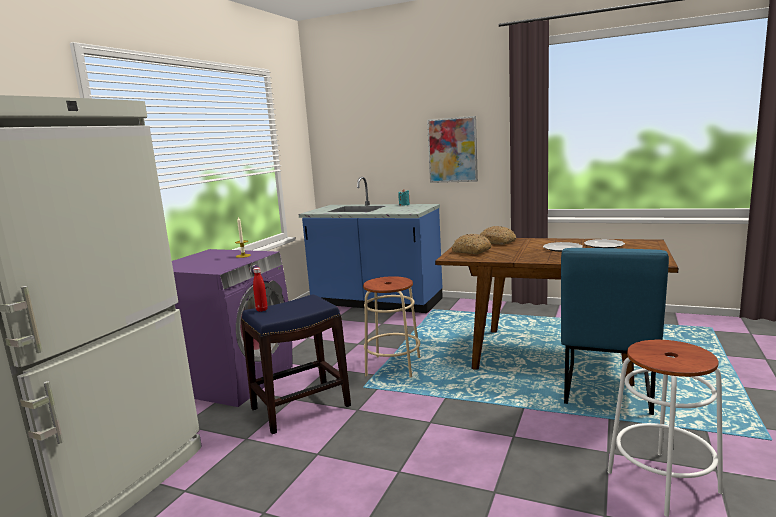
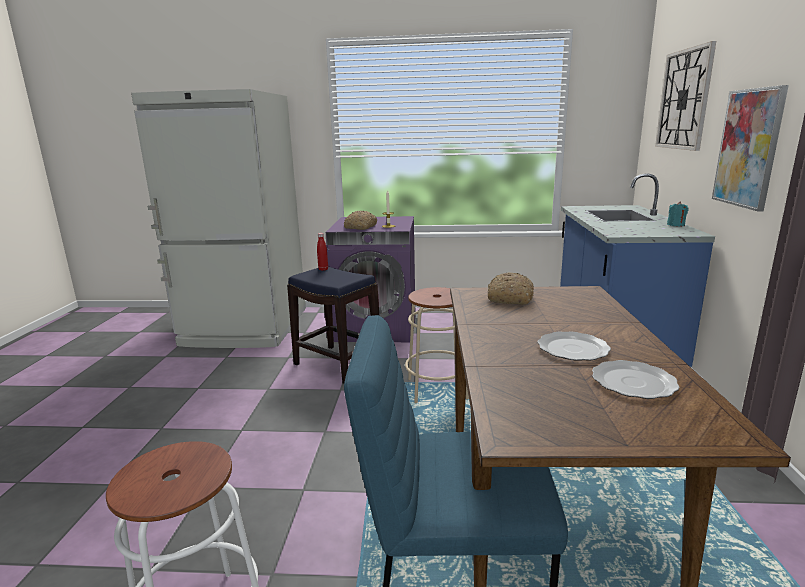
camera: 70 degrees right, 5 degrees up
bread [480,226,516,245] -> bread moved to [344,211,377,230]
none -> wall clock [655,41,716,151]

